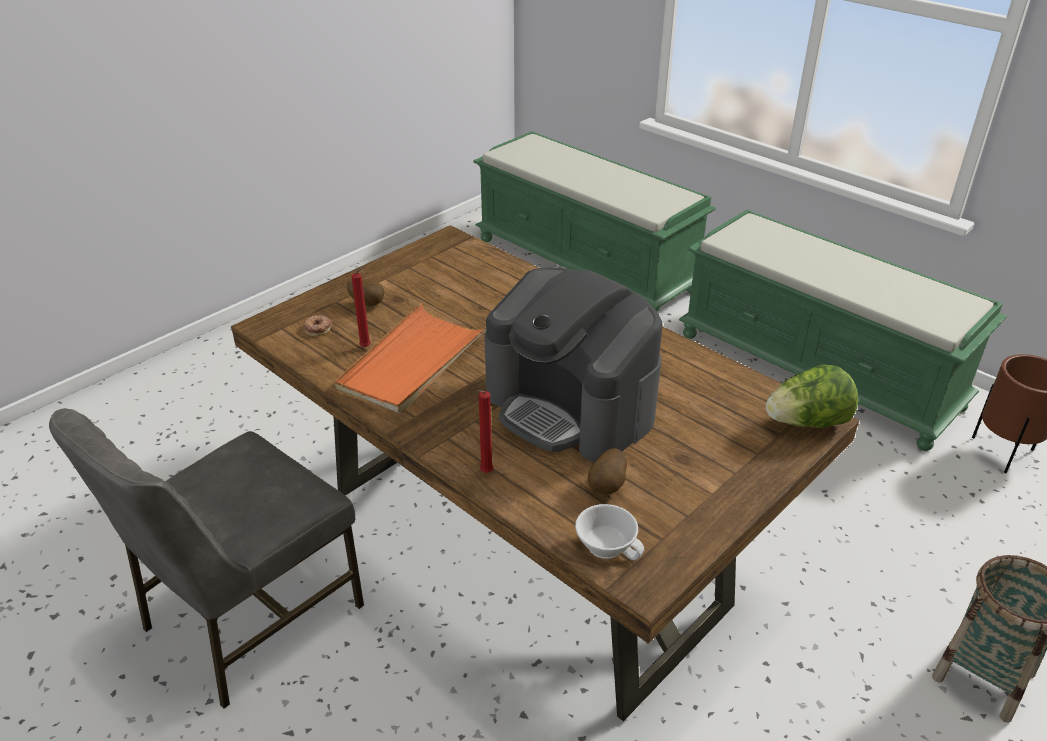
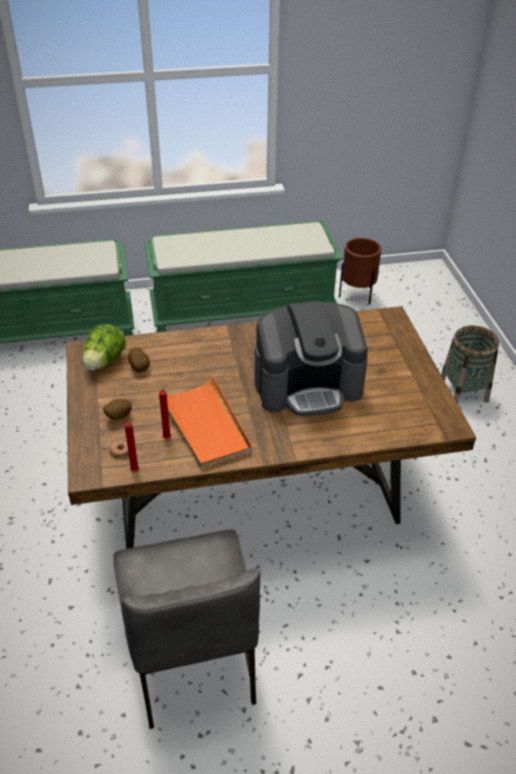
camera: 55 degrees left, 5 degrees up
red candle [476,390,494,473] -> red candle moved to [125,422,139,471]
white cup [575,504,644,560] -> none
potato [588,448,627,494] -> potato moved to [128,347,150,372]
lettuce [766,364,858,428] -> lettuce moved to [83,324,126,370]

